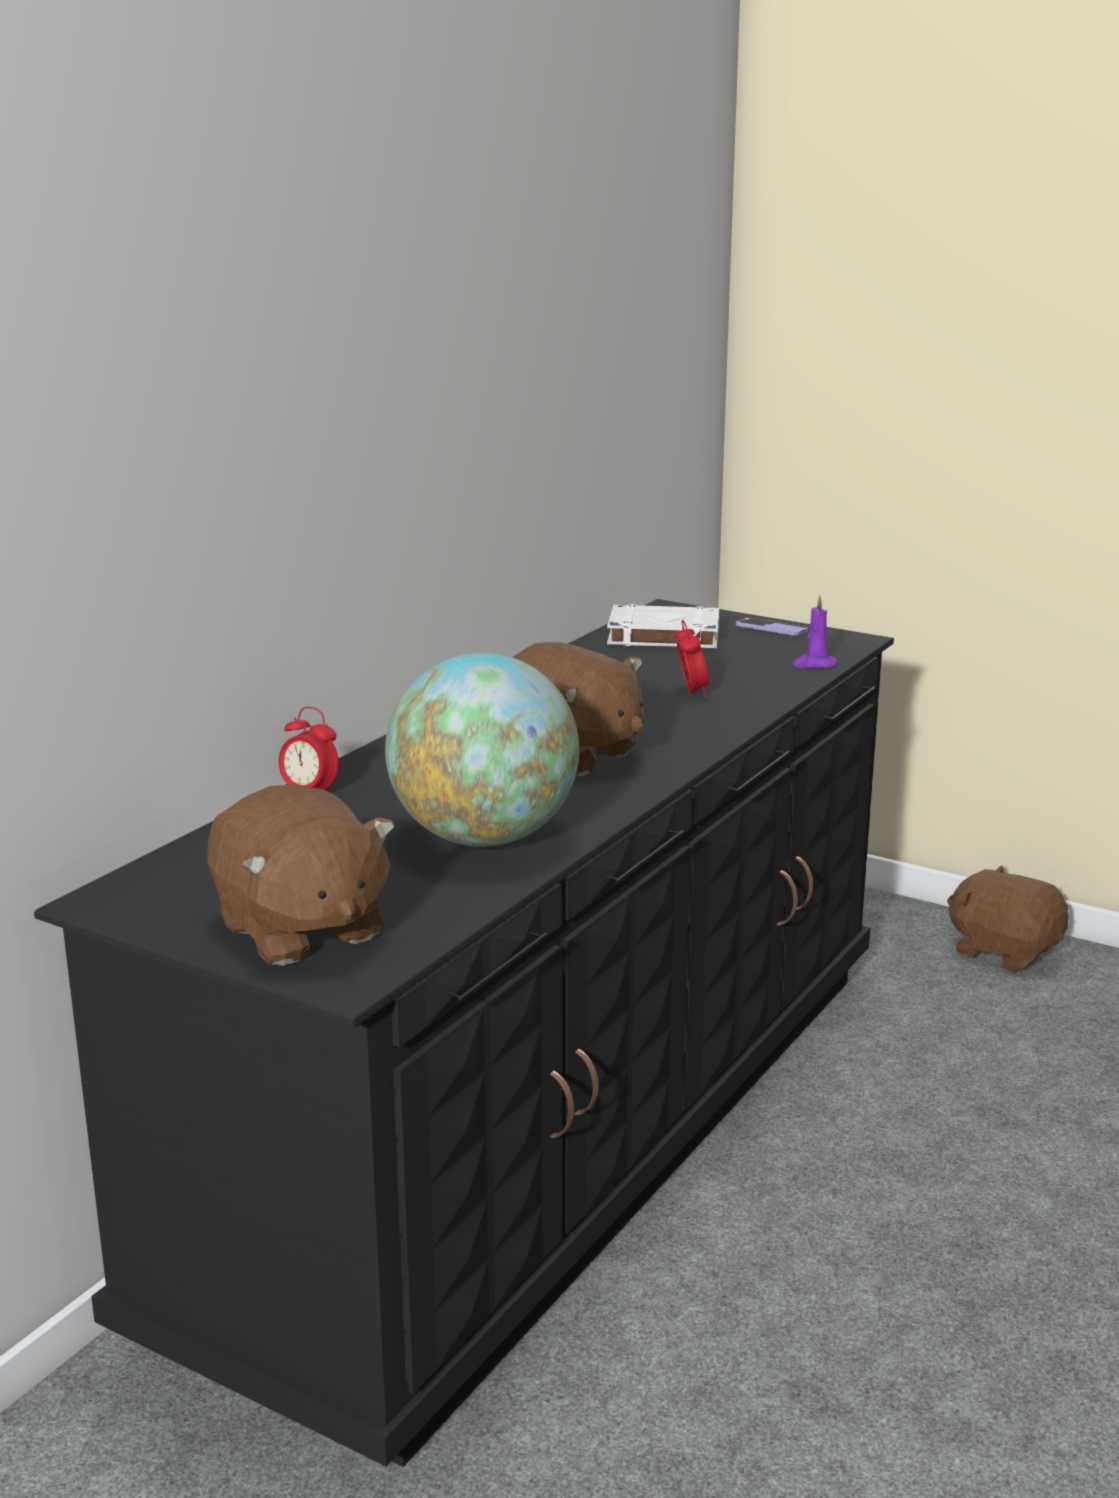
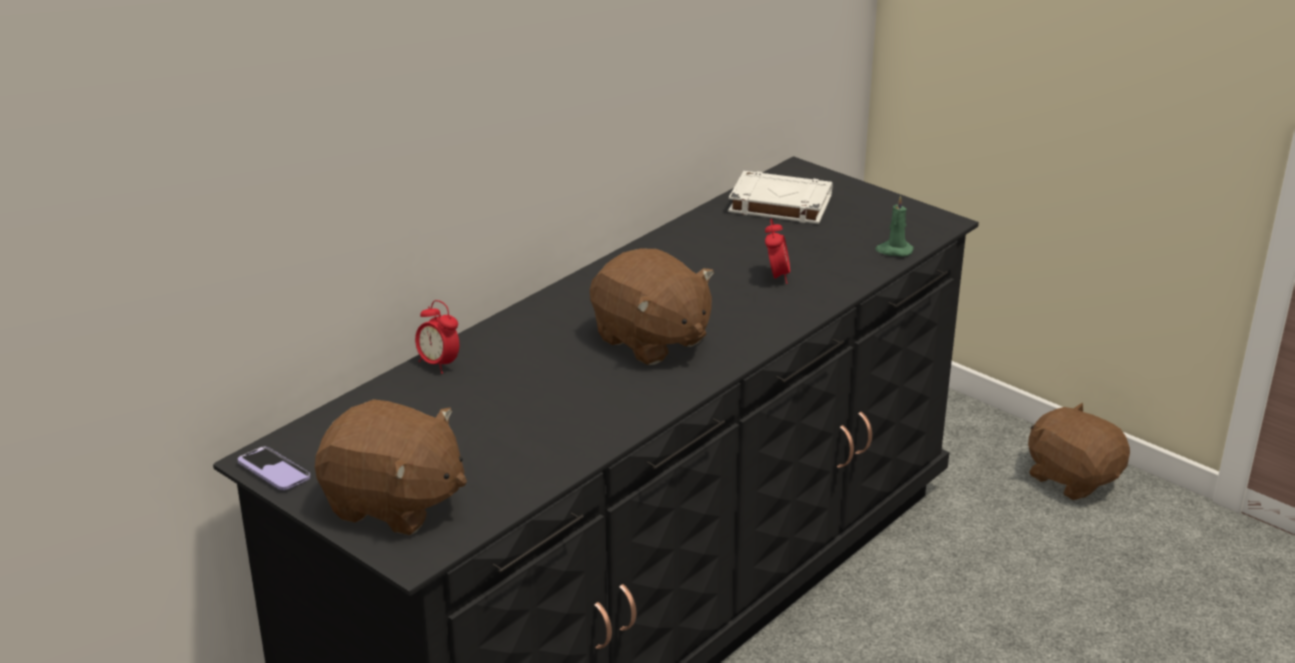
camera: 10 degrees right, 10 degrees up
brown plush toy [207,785,395,966] -> brown plush toy turned 45 degrees counterclockwise [315,399,467,535]
globe [385,653,579,847] -> none
phone [736,618,808,636] -> phone moved to [238,447,310,490]
purple candle [792,595,837,668] -> green candle [875,195,914,257]

